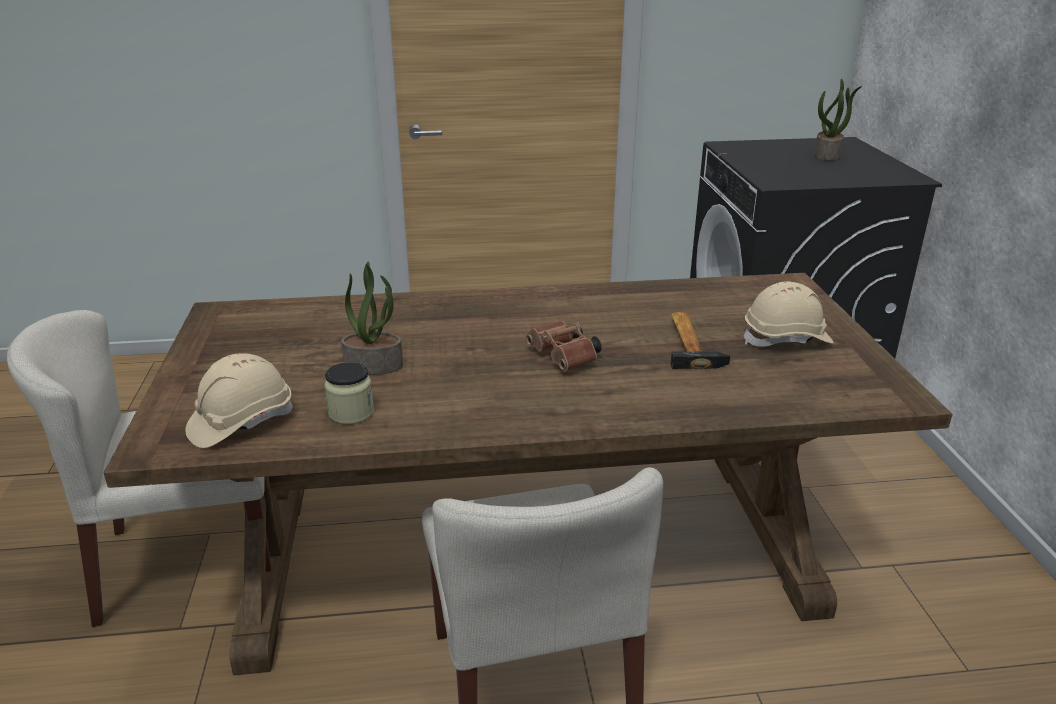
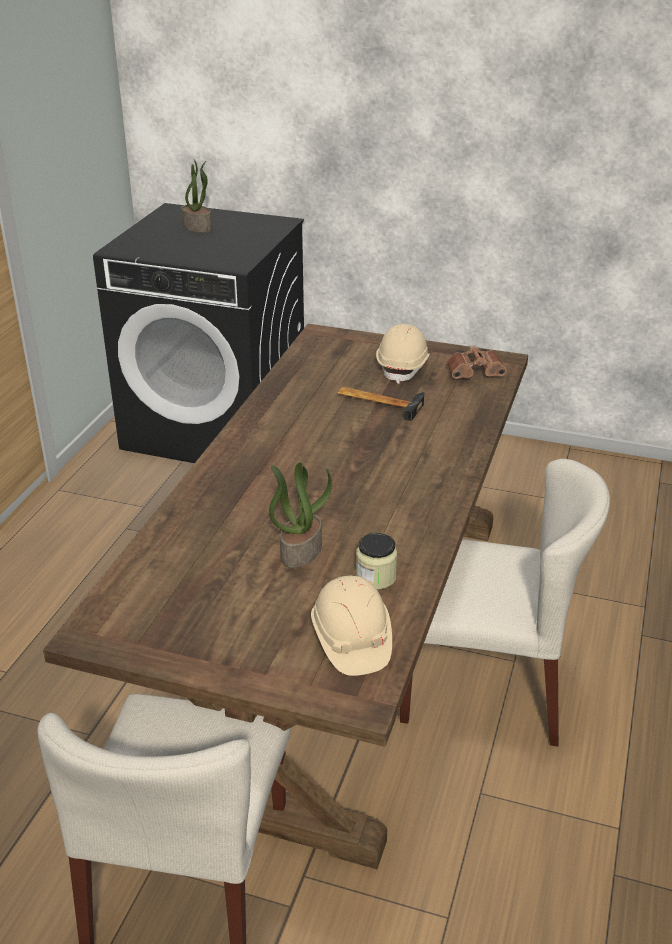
camera: 65 degrees left, 5 degrees up
brown binoculars [526,321,602,371] -> brown binoculars moved to [447,345,507,379]

